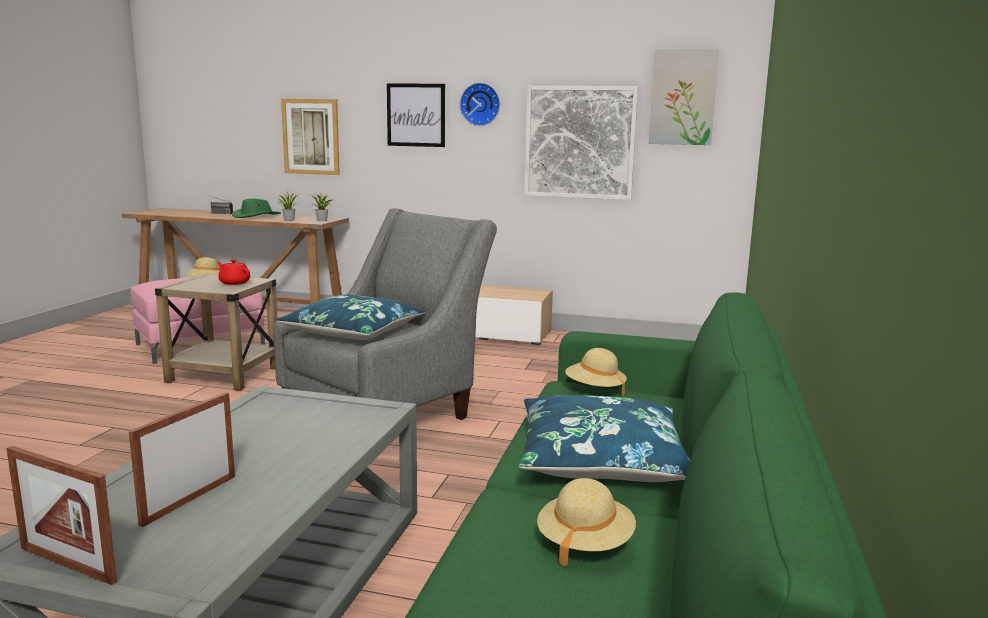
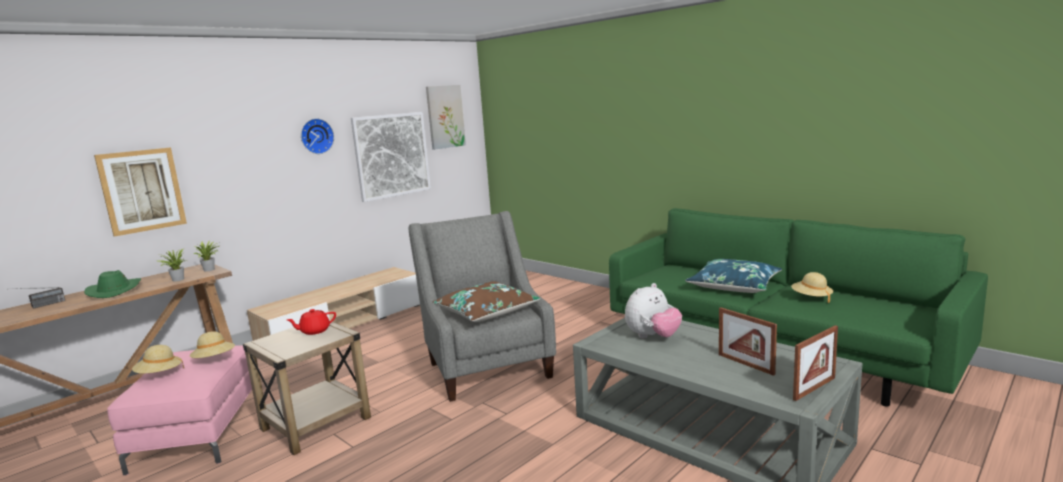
camera: 60 degrees left, 0 degrees up
blue pillow [276,295,425,340] -> brown pillow [432,281,540,322]
picture [387,83,445,147] -> none
beige hat [565,348,627,396] -> beige hat moved to [132,345,184,373]
none -> plush toy [625,283,682,339]

